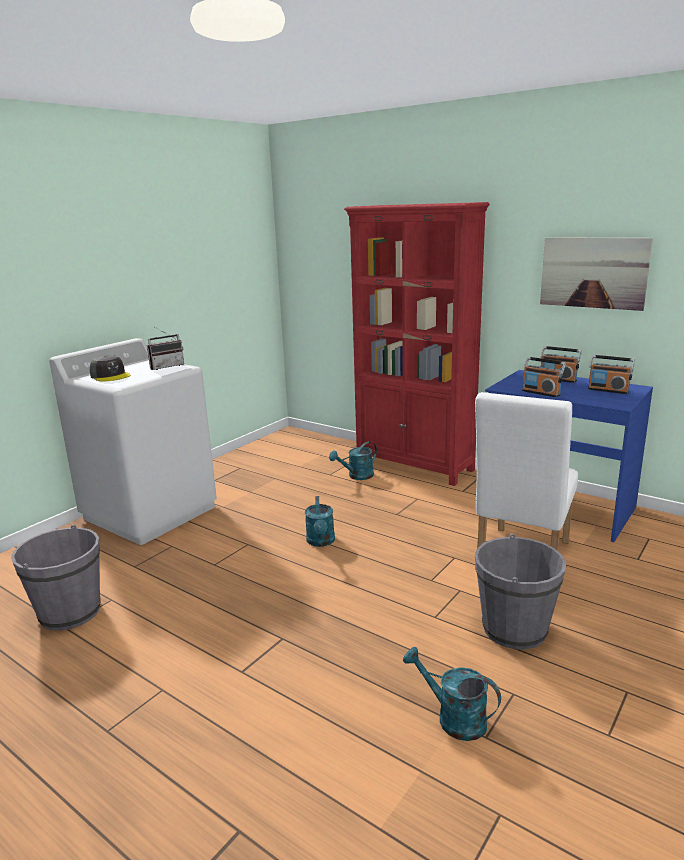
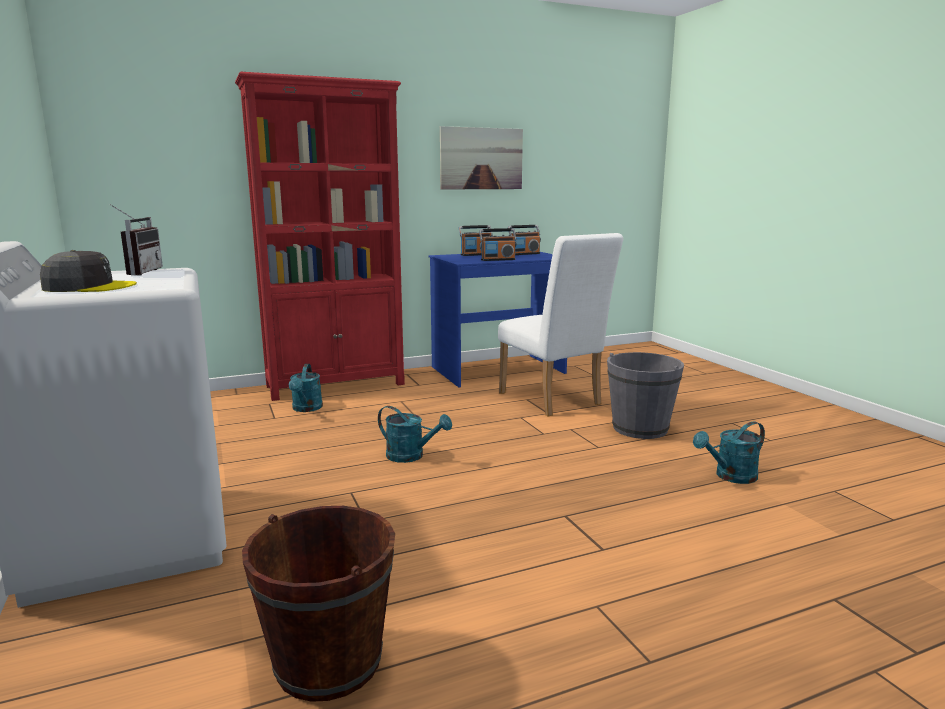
camera: 60 degrees left, 5 degrees down
grey bucket [11,524,101,631] -> brown bucket [242,506,395,702]

